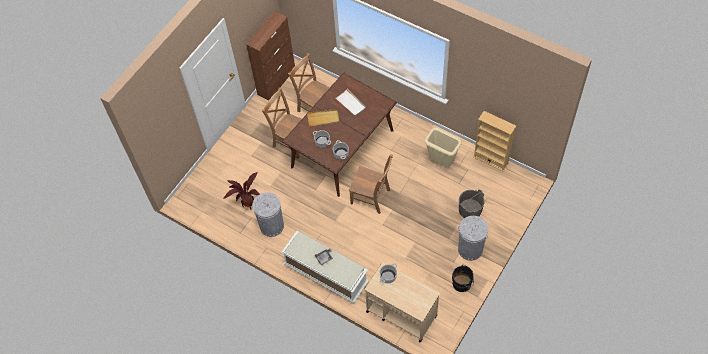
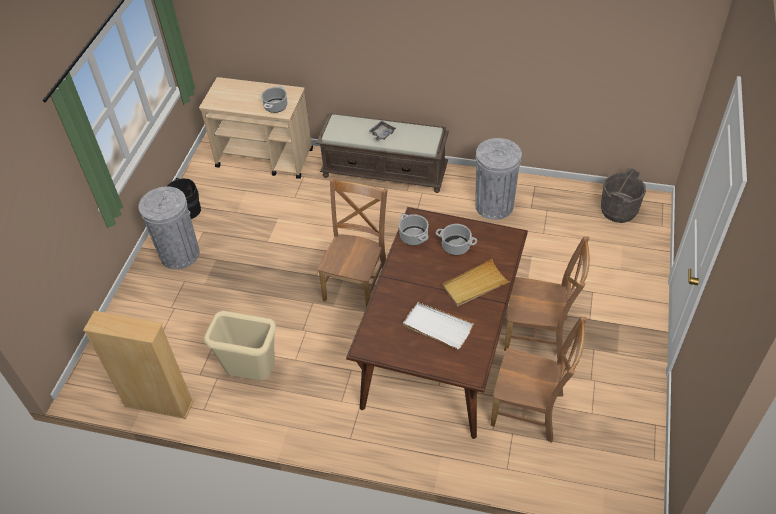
camera: 160 degrees right, 10 degrees down
potted plant [224,172,260,209] -> none
brown cabinet [246,11,295,100] -> none
white bench [281,231,369,304] -> brown bench [316,113,449,193]
brown chair [349,155,393,214] -> brown chair turned 105 degrees clockwise [317,178,388,308]
grey bucket [459,189,484,218] -> grey bucket moved to [601,168,646,223]

